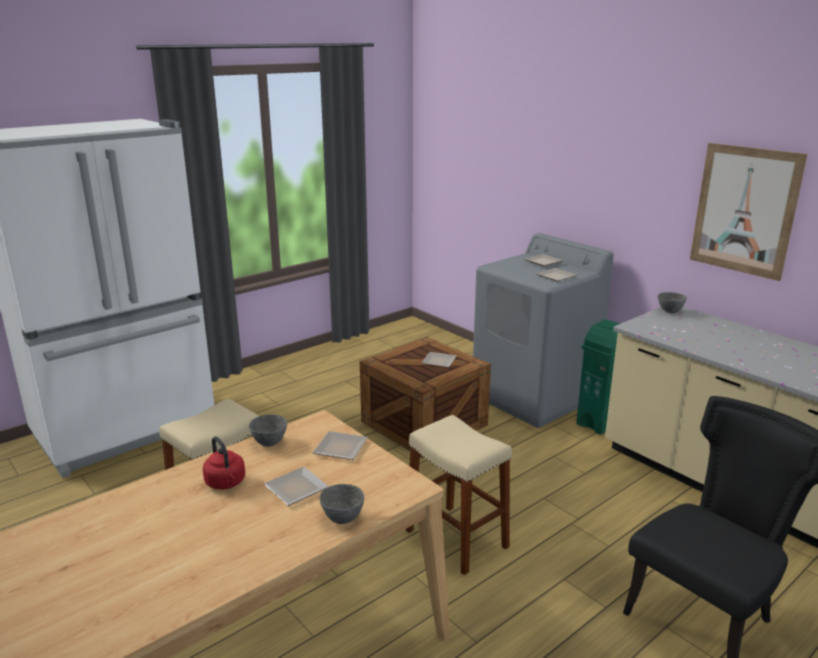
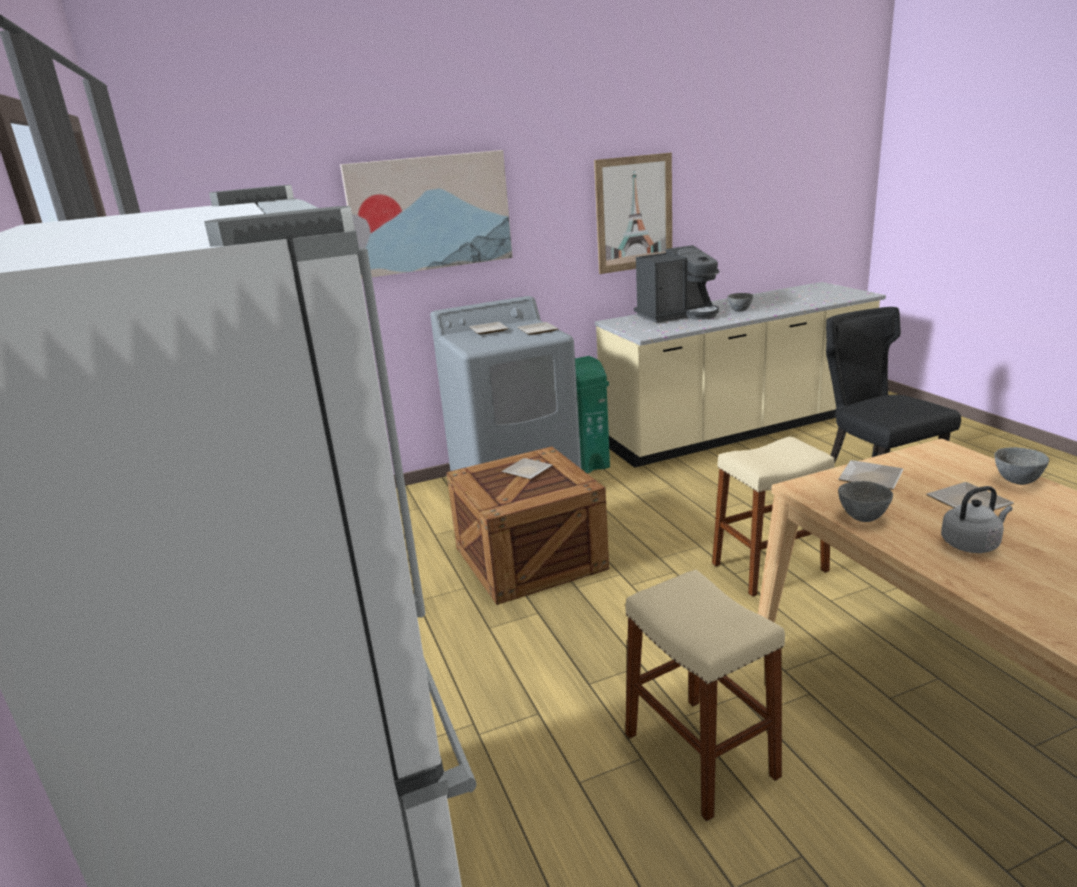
camera: 70 degrees left, 0 degrees up
red kettle [203,436,245,490] -> grey kettle [941,486,1013,553]
grey bowl [658,292,687,313] -> grey bowl moved to [727,293,754,312]
none -> picture [340,150,513,279]
none -> coffee machine [634,245,719,323]

